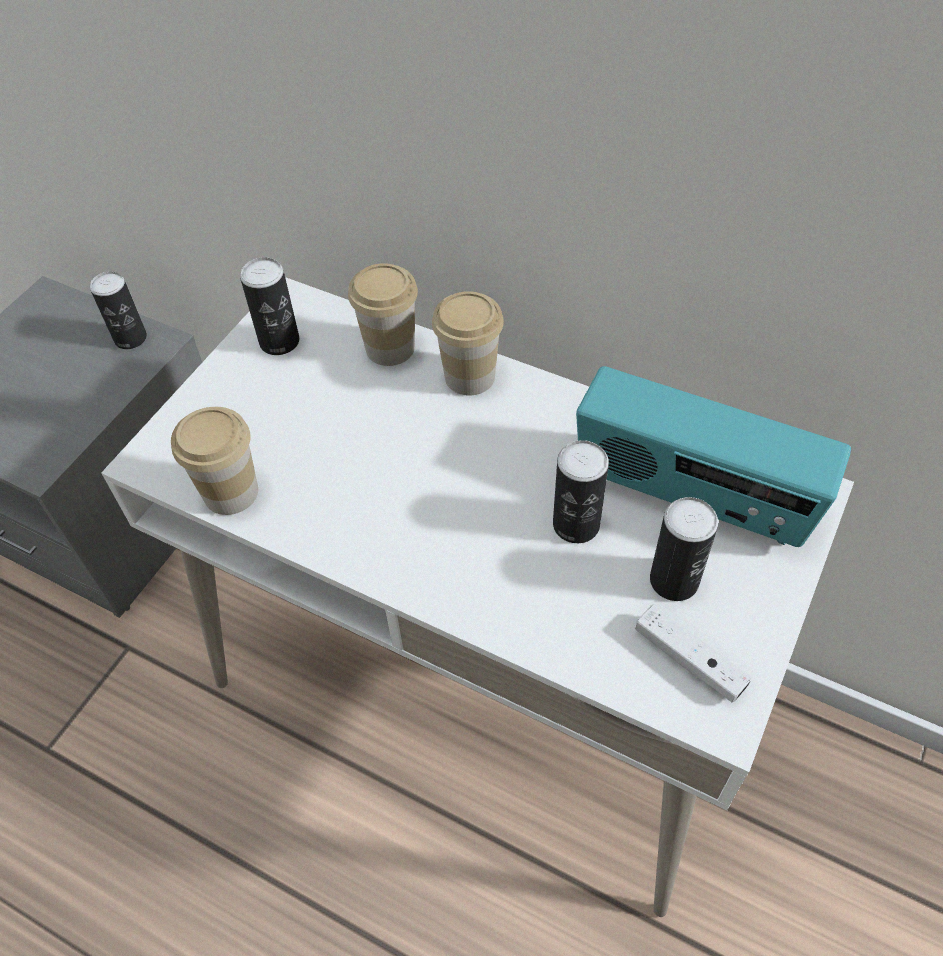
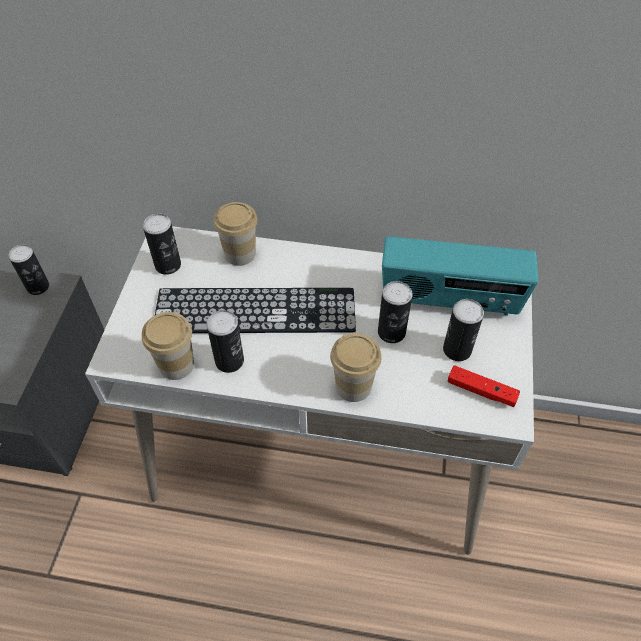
camera: 20 degrees left, 0 degrees up
cup [432,291,504,395] -> cup moved to [330,333,382,402]
white game controller [635,604,751,703] -> red game controller [448,365,520,407]
none -> keyboard [155,288,356,333]
none -> can [206,310,244,373]

